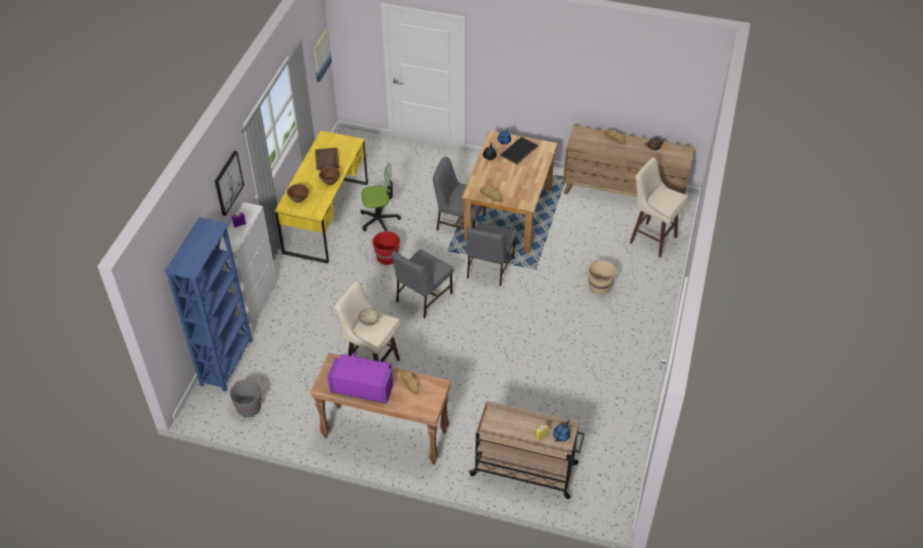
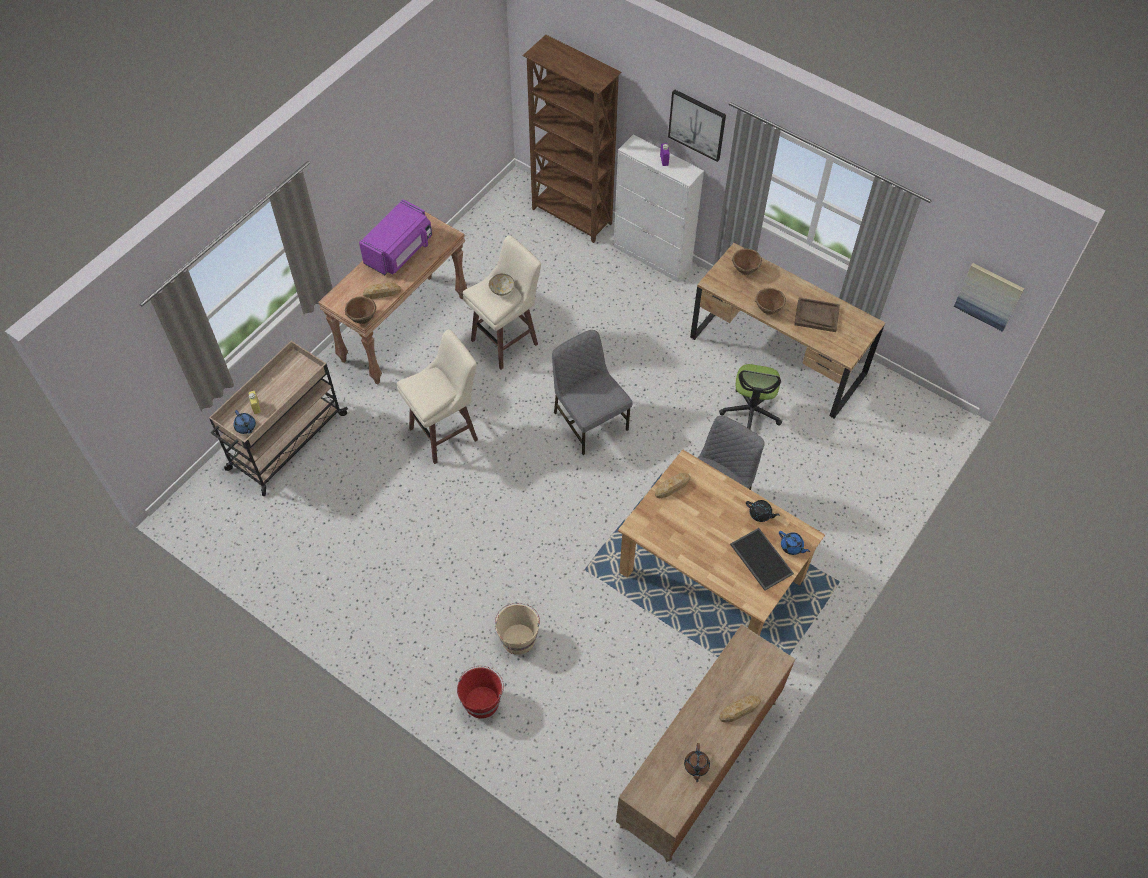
camera: 110 degrees right, 10 degrees up
blue bookcase [164,217,252,392] -> brown bookcase [522,35,621,243]
grey bucket [230,378,263,417] -> none
yellow desk [275,131,368,264] -> brown desk [690,243,885,419]
red bucket [371,231,400,265] -> red bucket moved to [457,666,504,719]
grey chair [467,222,517,286] -> none
beige stool [630,157,688,258] -> beige stool moved to [397,329,478,464]
none -> brown bowl [345,296,376,324]

